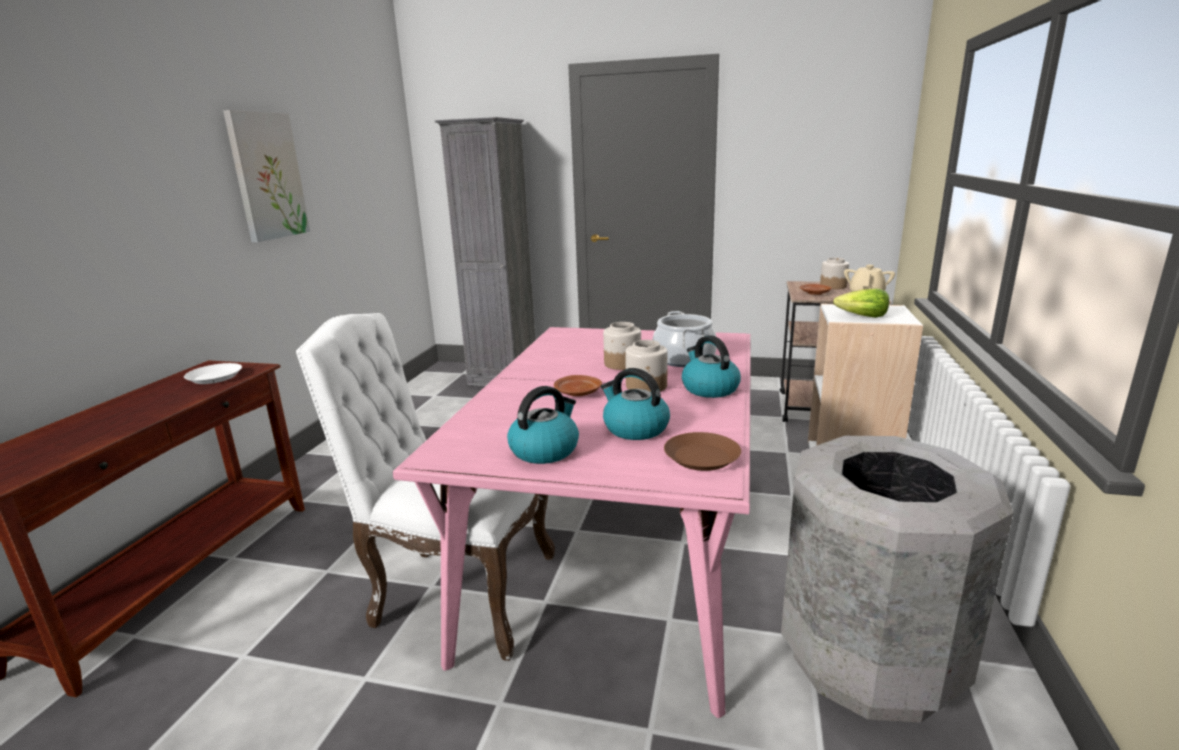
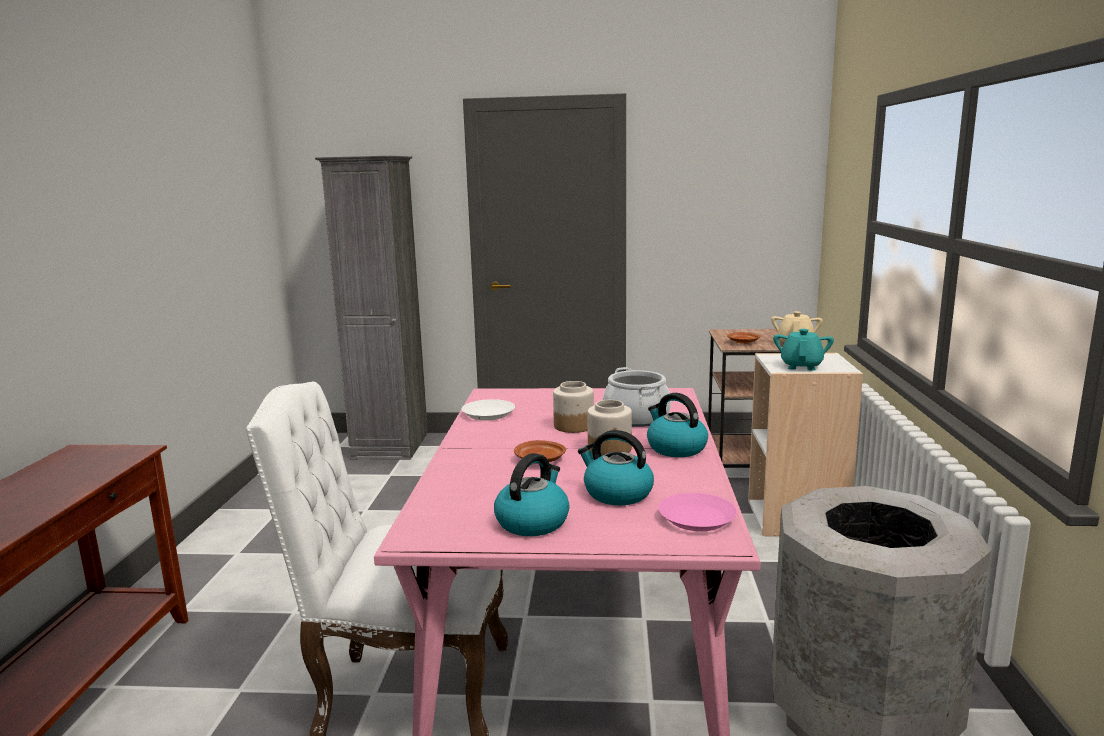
camera: 10 degrees left, 5 degrees down
white plate [184,363,242,384] -> white plate moved to [461,399,515,420]
picture [223,110,310,242] -> none
brown plate [664,432,741,471] -> pink plate [658,493,737,531]
jar [820,258,849,289] -> none
lettuce [833,289,889,318] -> turquoise teapot [773,329,834,371]

